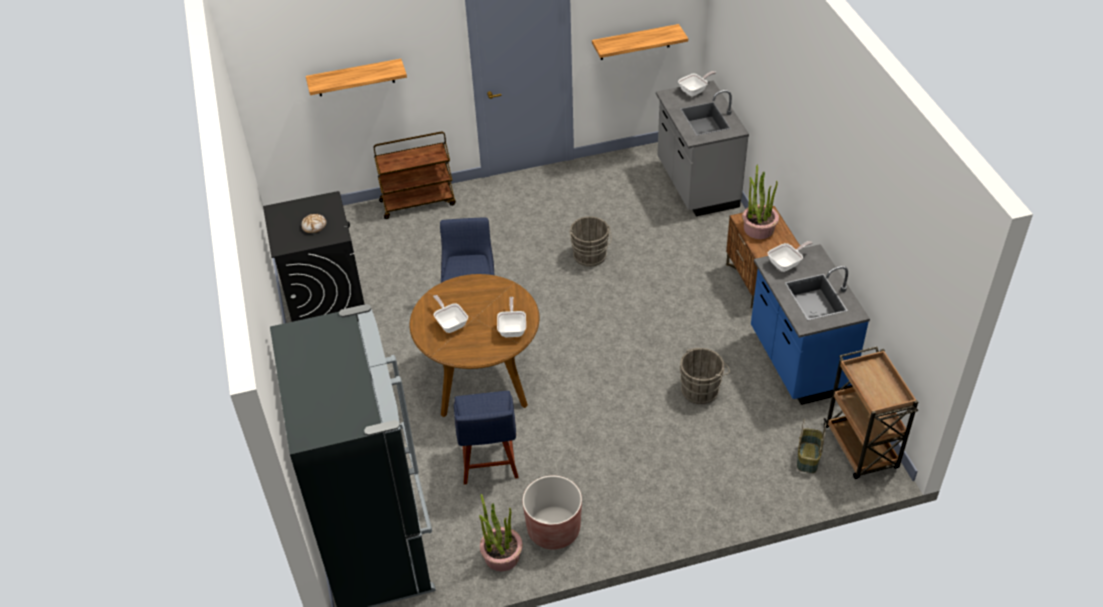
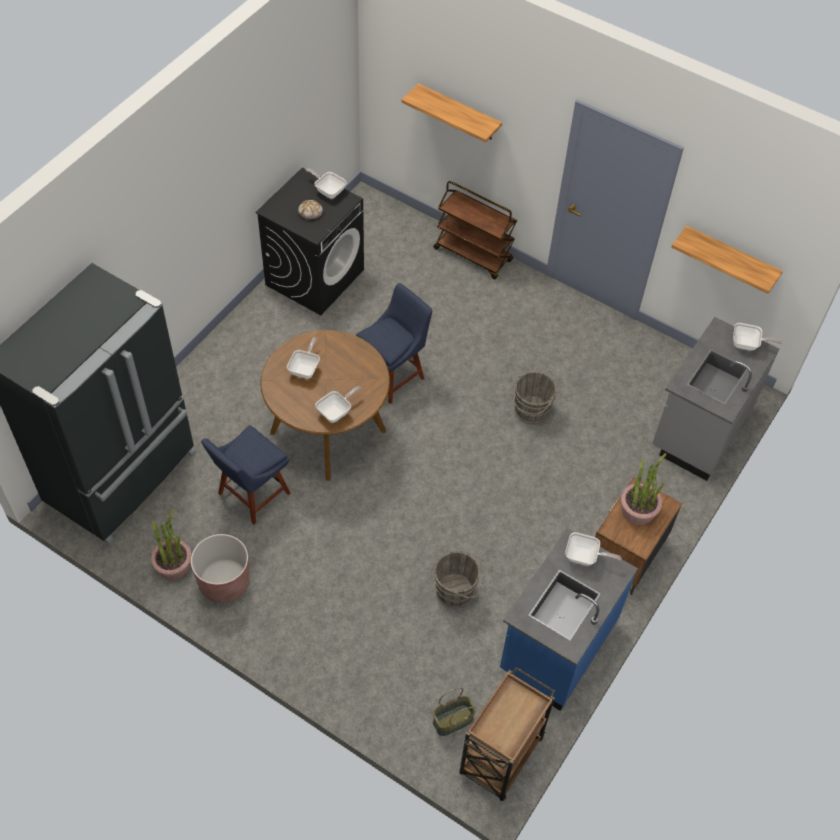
camera: 45 degrees right, 10 degrees up
none -> frying pan [306,168,347,199]

